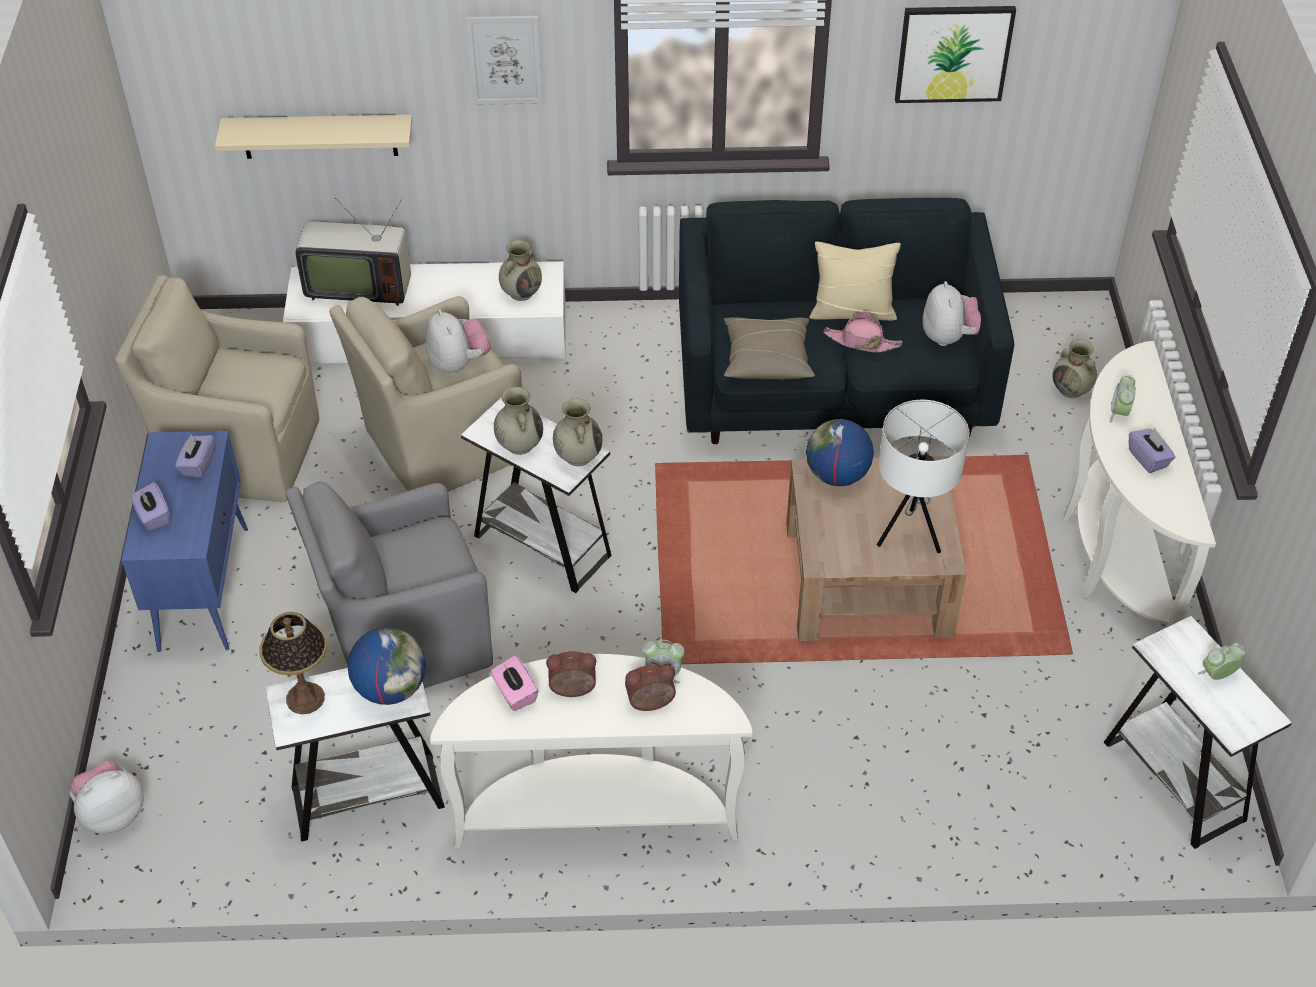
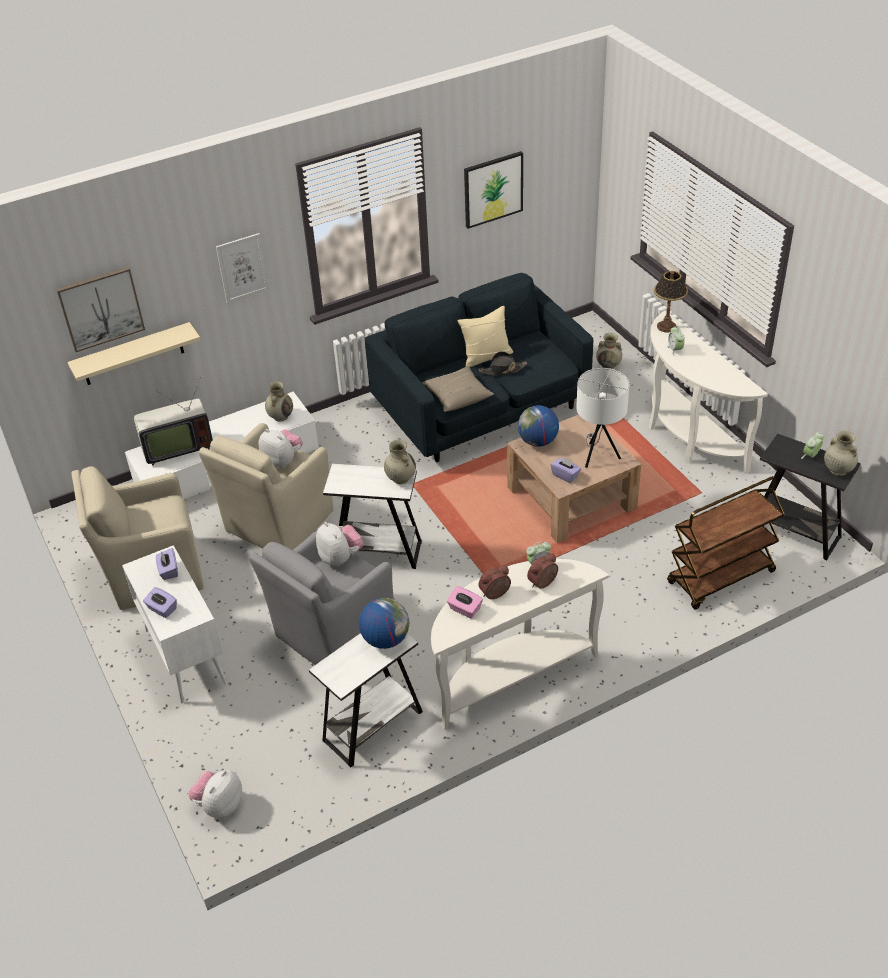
camera: 25 degrees left, 5 degrees down
blue cabinet [122,431,248,652] -> white cabinet [122,545,227,704]
table lamp [260,612,327,714] -> table lamp moved to [654,271,688,333]
beige vase [494,387,543,455] -> beige vase moved to [824,431,858,476]
pink hat [824,312,902,352] -> black hat [479,351,527,375]
plush toy [923,281,981,346] -> plush toy moved to [316,522,363,566]
white side table [1104,616,1292,849] -> black side table [760,434,861,560]
purple tissue box [1129,427,1175,473] -> purple tissue box moved to [550,456,581,483]
none -> picture [56,267,145,352]
none -> brown cart [667,476,785,610]

